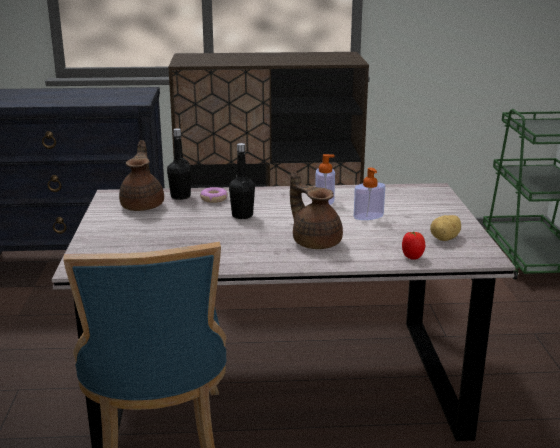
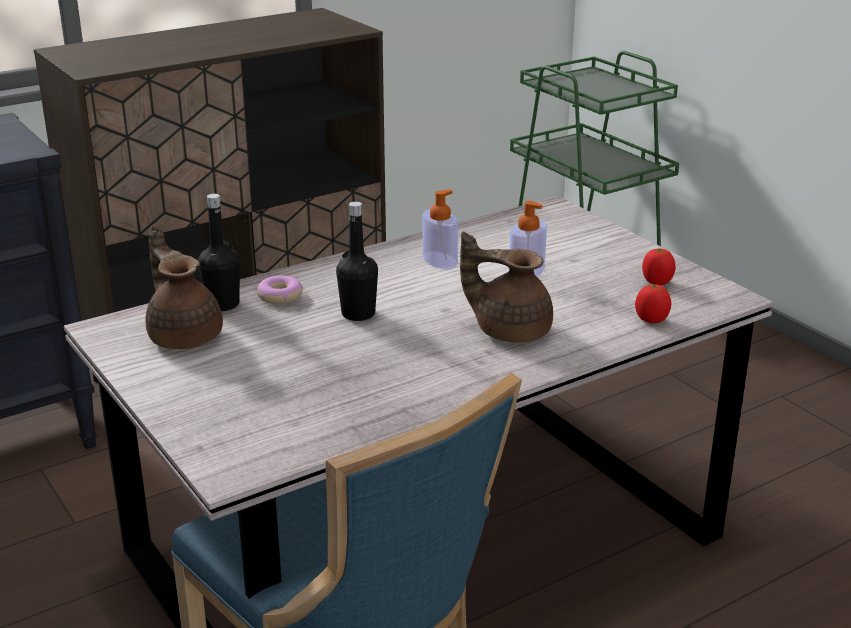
camera: 30 degrees left, 5 degrees up
potato [430,215,461,241] -> tomato [642,248,676,285]

